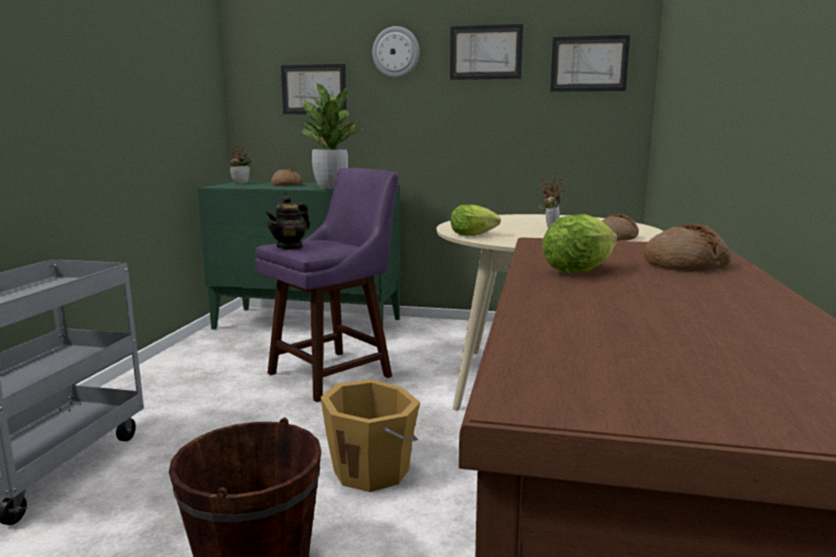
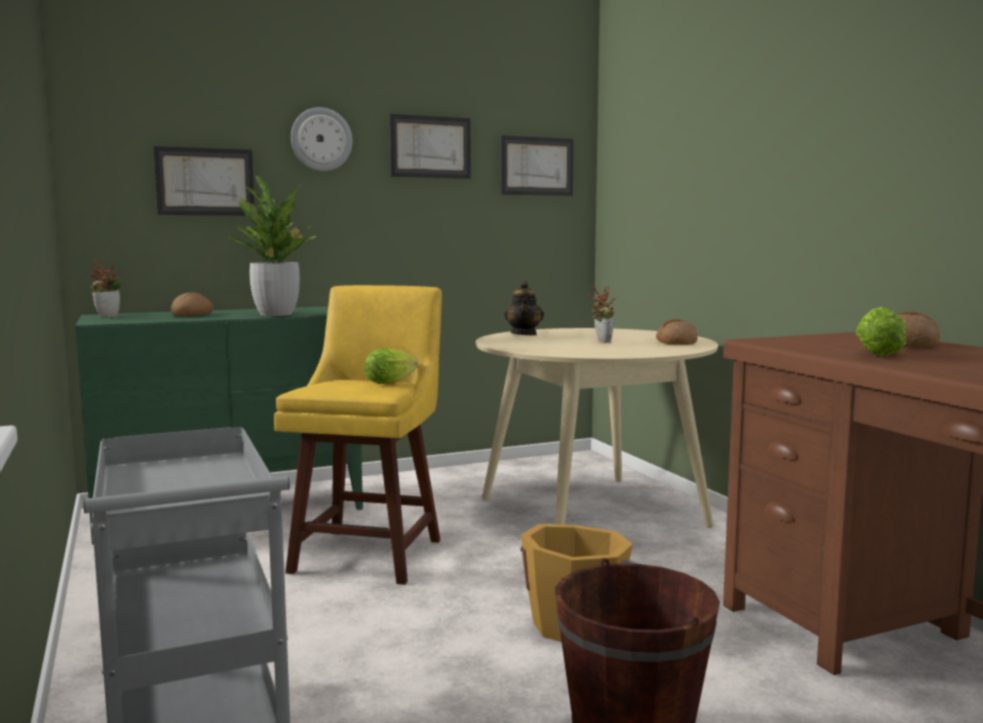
camera: 35 degrees left, 5 degrees down
purple stool [255,168,399,402] -> yellow stool [274,285,442,585]
teapot [265,195,310,250] -> teapot moved to [504,281,544,335]
lettuce [451,204,501,236] -> lettuce moved to [365,348,418,384]

